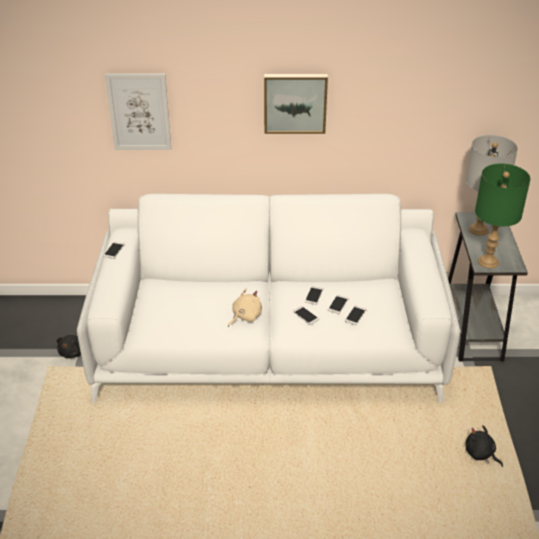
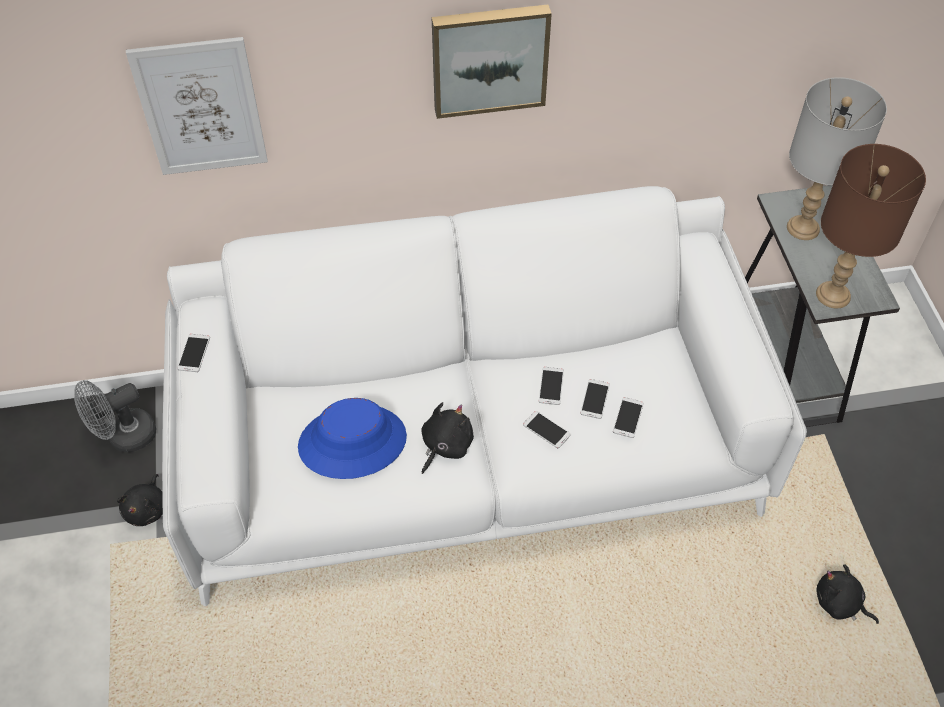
camera: 10 degrees left, 15 degrees up
beige plush toy [228,288,262,327] -> black plush toy [421,402,474,474]
green table lamp [475,163,530,268] -> brown table lamp [816,144,926,308]
none -> grey fan [74,380,156,452]
none -> blue hat [298,398,407,479]

